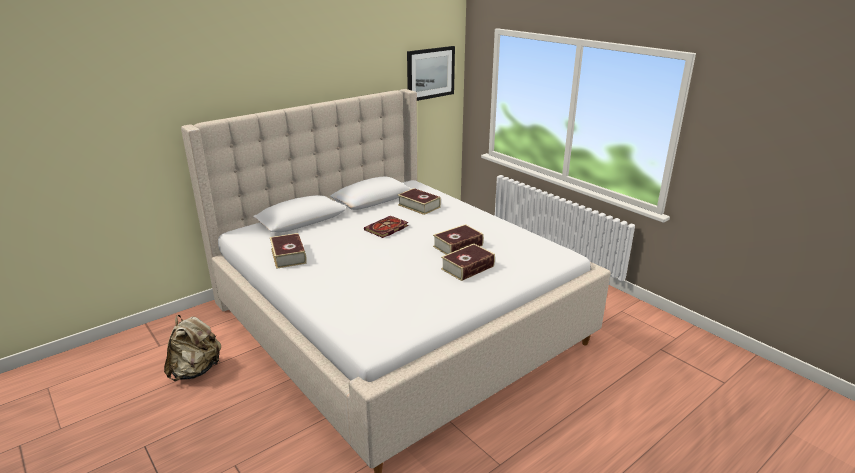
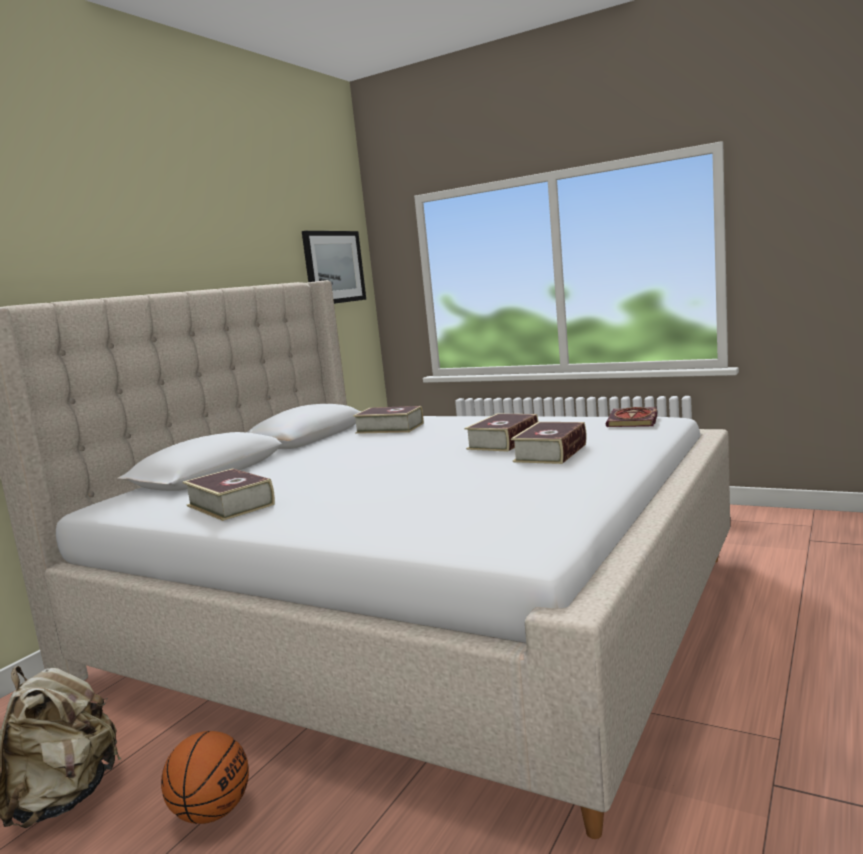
camera: 20 degrees left, 15 degrees down
book [364,216,409,238] -> book moved to [606,407,658,427]
none -> basketball [161,731,249,824]

